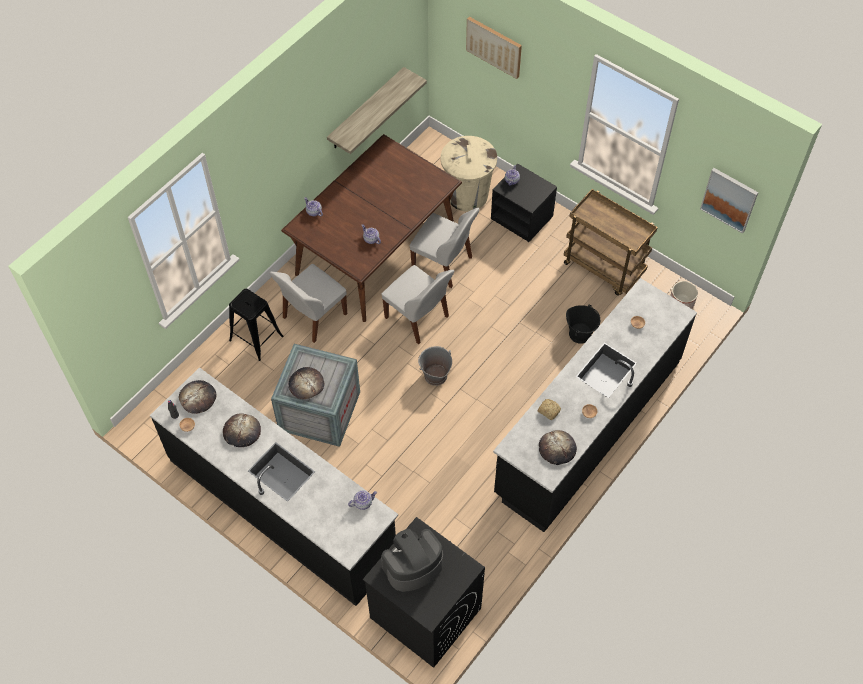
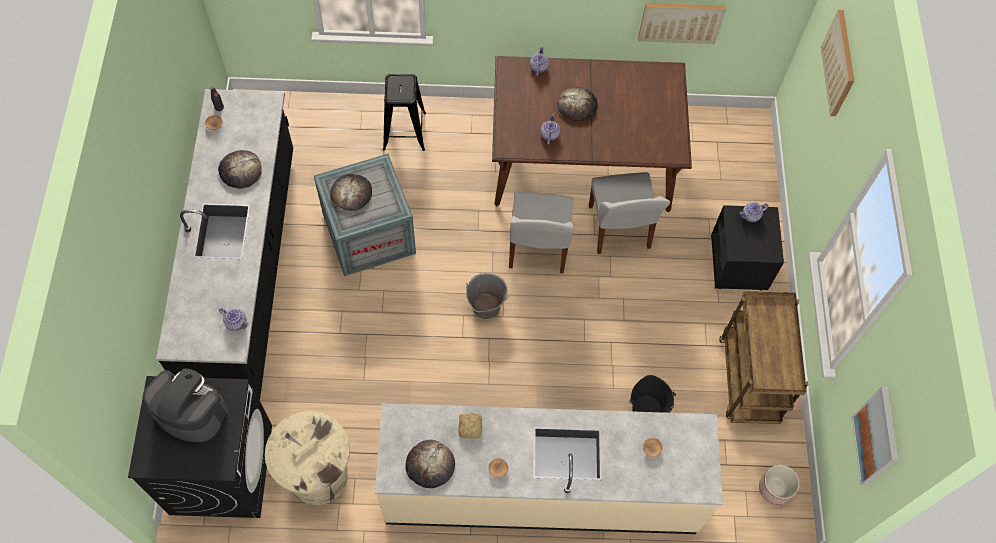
camera: 50 degrees right, 5 degrees up
bread [179,380,216,414] -> bread moved to [558,87,598,121]
white chair [269,264,347,343] -> none
shelf [327,67,427,154] -> picture [638,3,726,44]
beige trash can [441,136,497,212] -> beige trash can moved to [265,411,350,505]
black counter [493,278,697,532] -> beige counter [375,403,723,534]

